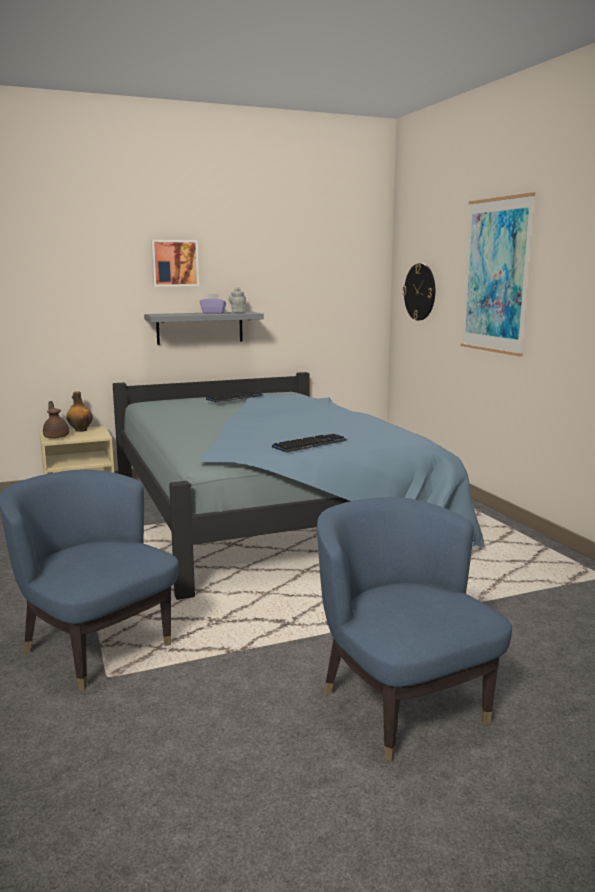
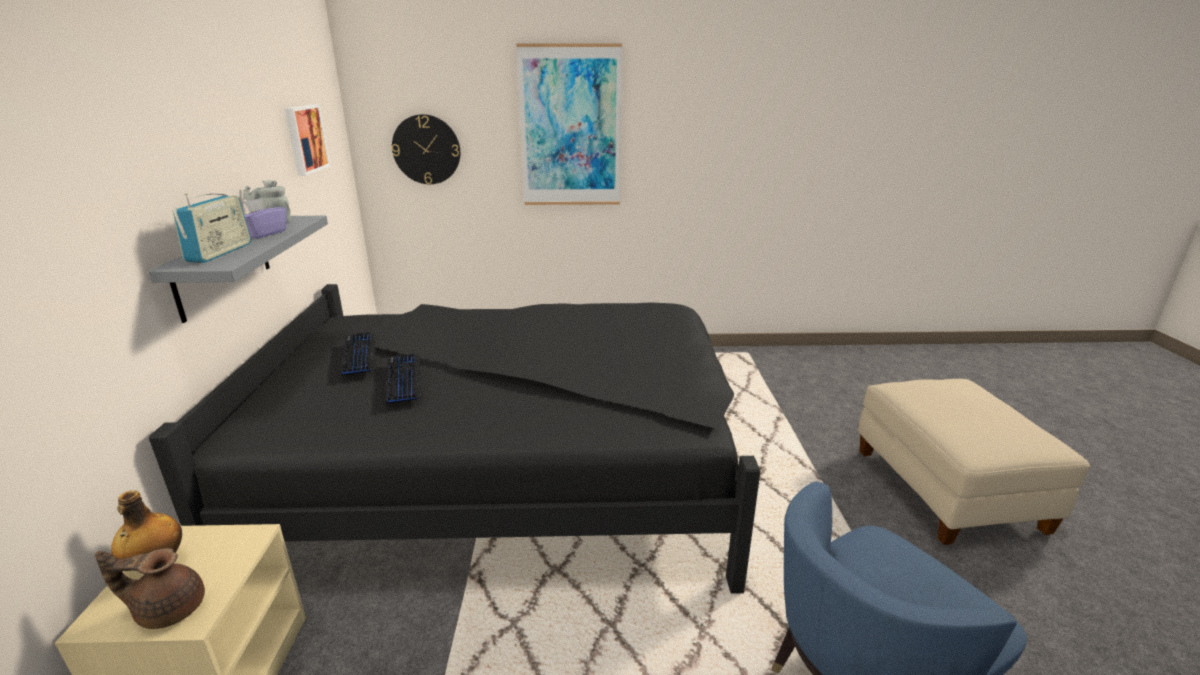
camera: 70 degrees left, 10 degrees up
blue bed [113,372,485,600] -> black bed [149,284,761,594]
picture [151,240,199,287] -> picture moved to [284,105,330,176]
keyboard [272,434,347,452] -> keyboard moved to [386,353,423,405]
blue armchair [317,497,512,762] -> beige ottoman [858,379,1090,545]
none -> radio [172,193,251,263]

